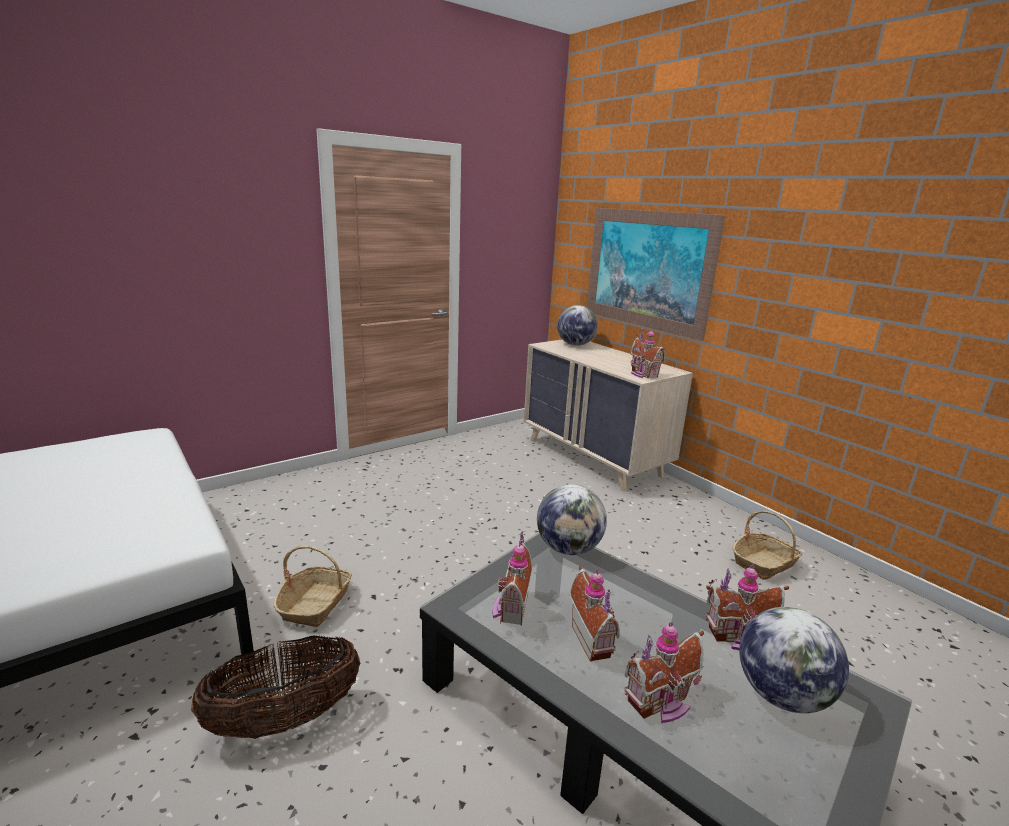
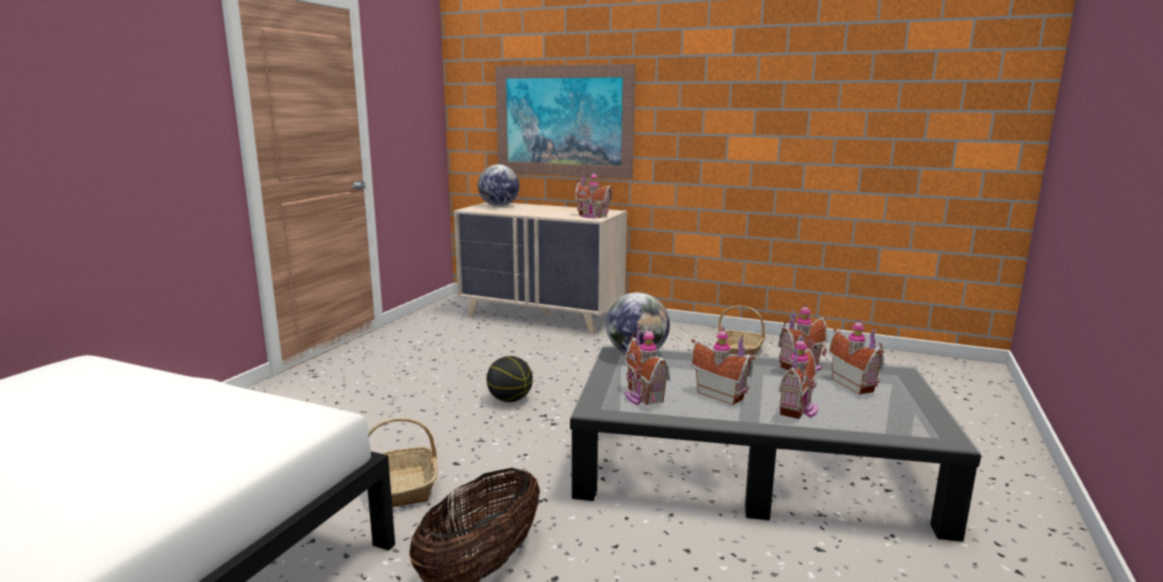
camera: 30 degrees left, 5 degrees down
globe [739,607,849,713] -> toy house [828,318,884,395]
none -> basketball [487,356,533,402]

